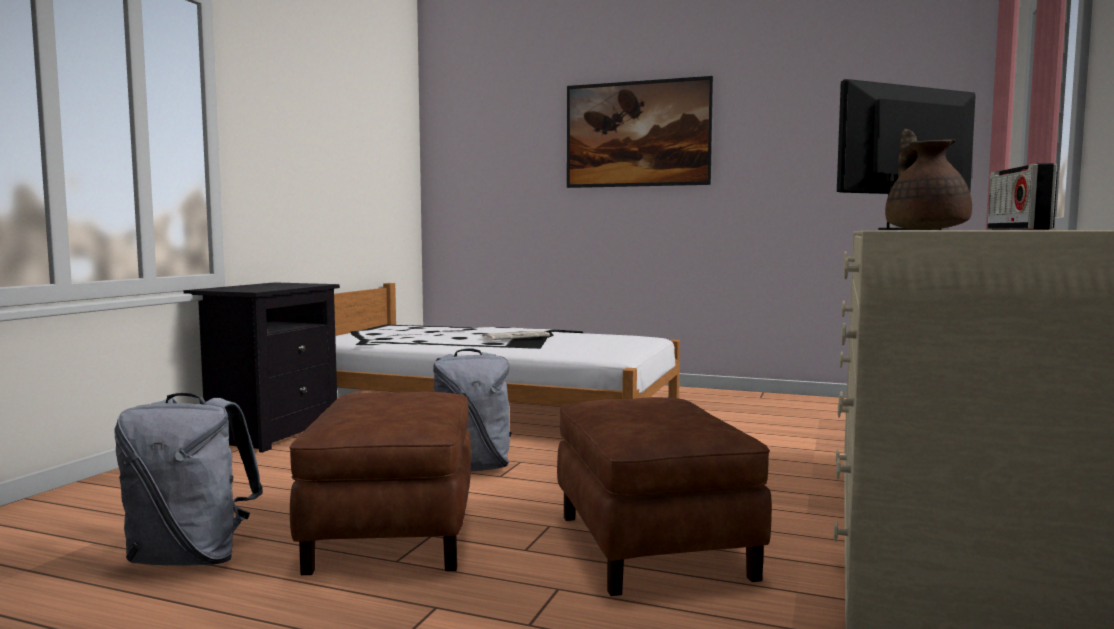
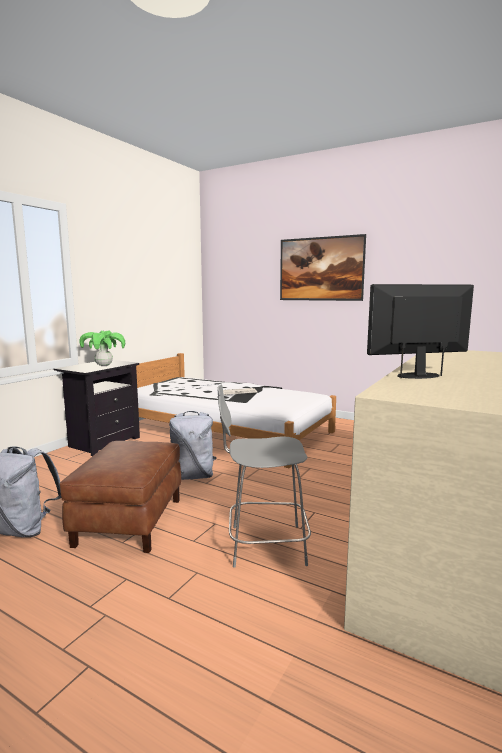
camera: 10 degrees right, 5 degrees up
brown ottoman [557,397,772,596] -> grey chair [217,385,311,568]
brown teapot [885,129,972,230] -> none
radio [987,163,1058,230] -> none
none -> potted plant [80,330,125,366]

